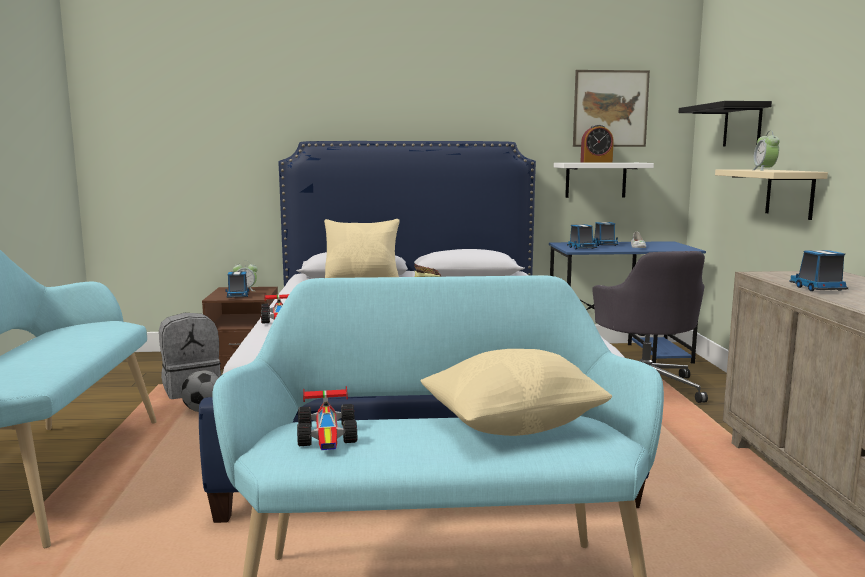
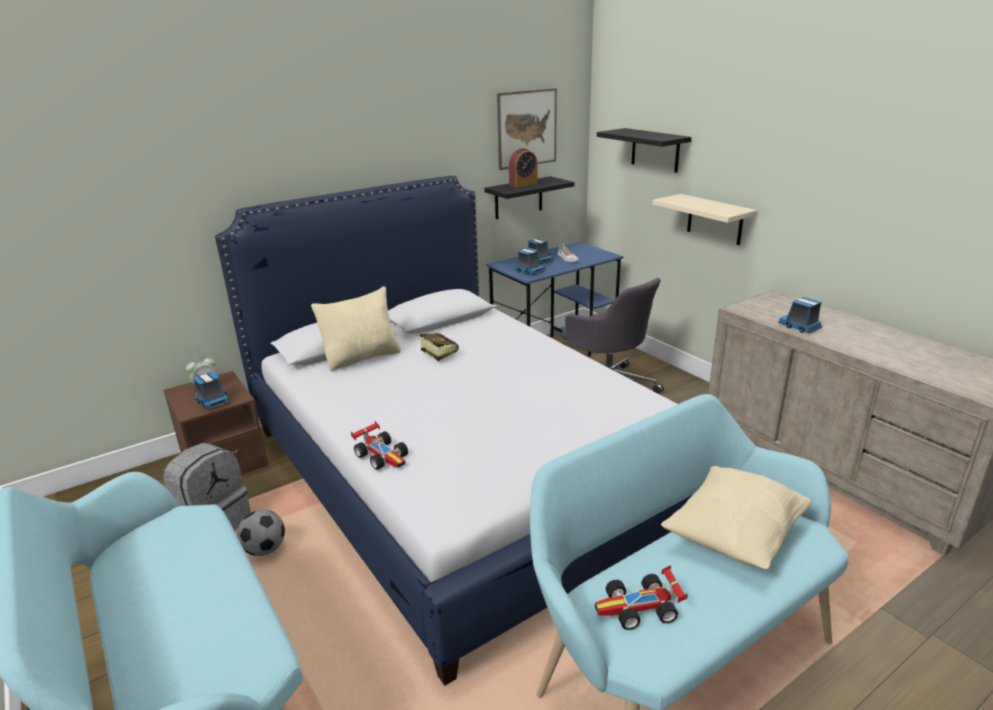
camera: 30 degrees left, 15 degrees up
toy car [297,386,357,450] -> toy car turned 120 degrees clockwise [595,565,688,630]
white shelf [554,163,654,198] -> black shelf [484,176,575,219]
alarm clock [753,131,780,171] -> none

